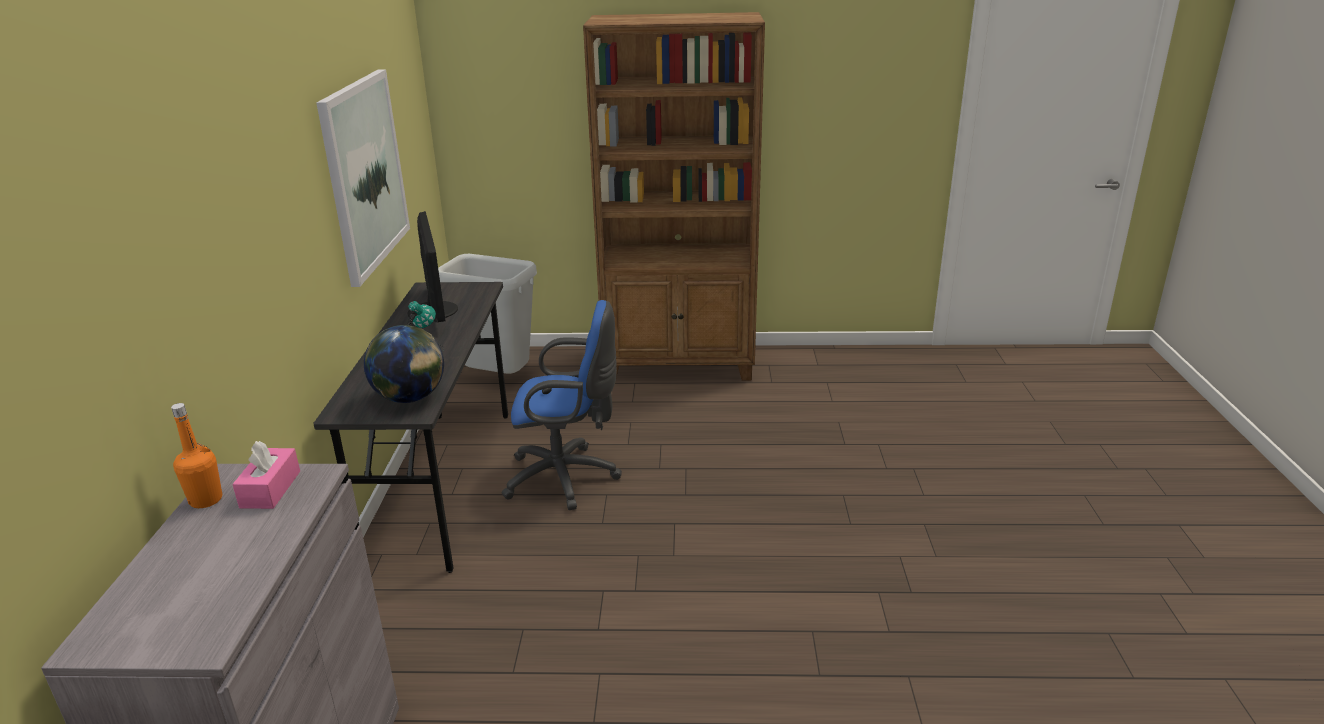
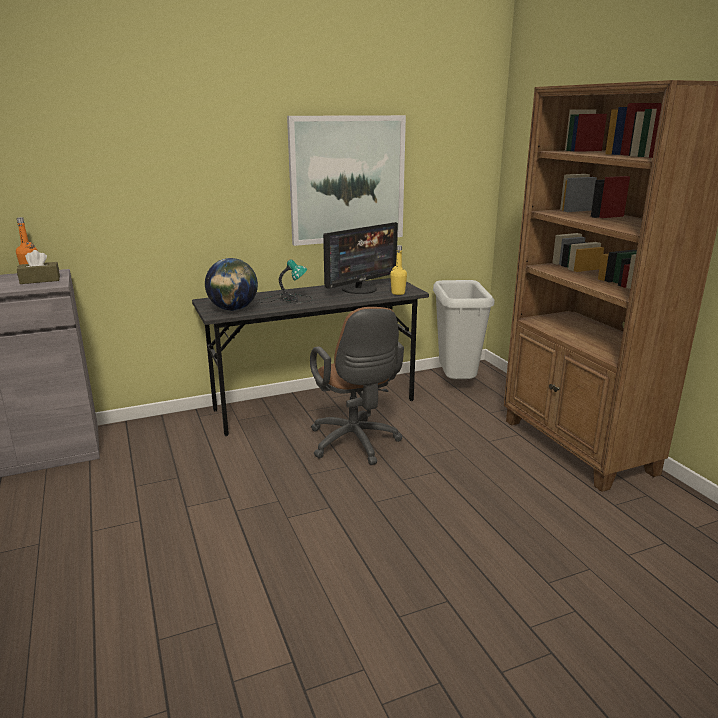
camera: 65 degrees right, 5 degrees down
pink tissue box [232,441,300,509] -> brown tissue box [17,250,60,284]
blue office chair [502,300,622,510] -> brown office chair [310,307,404,465]
none -> yellow bottle [390,245,407,295]

